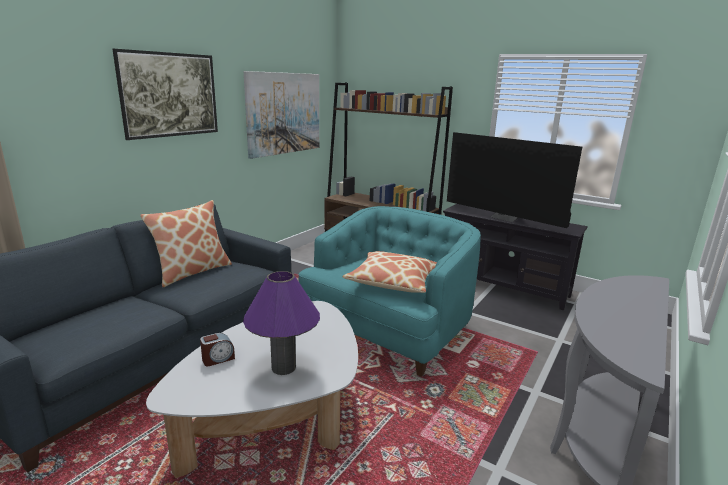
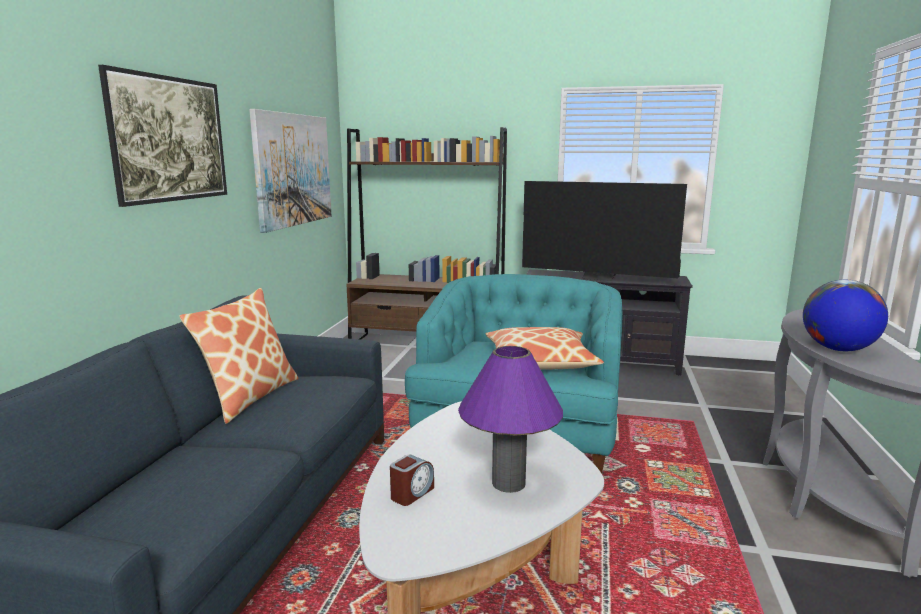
camera: 20 degrees left, 5 degrees down
none -> globe [803,280,888,351]

